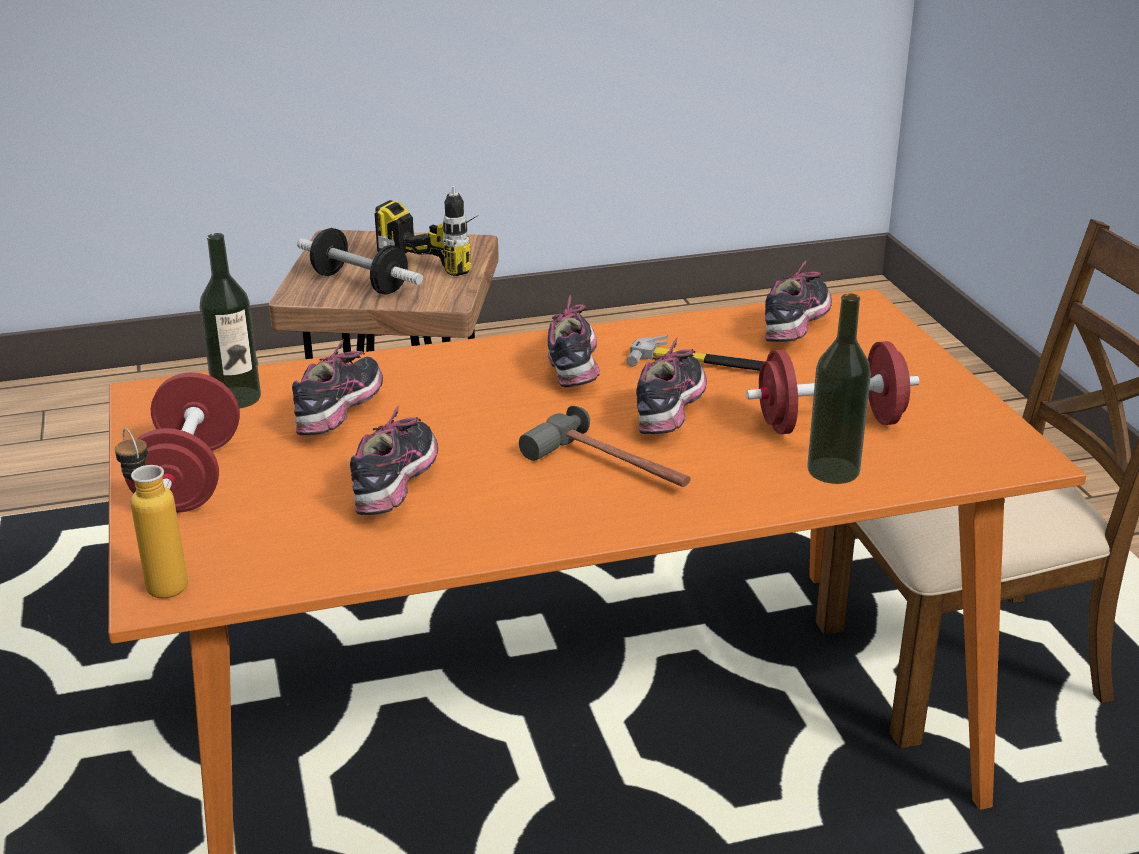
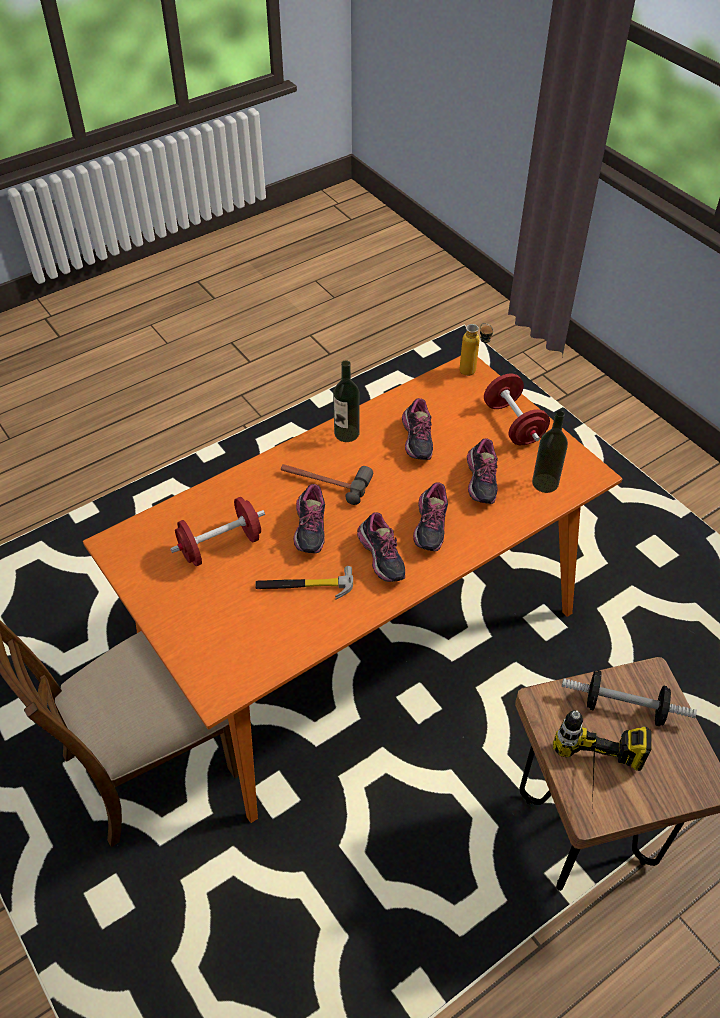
camera: 160 degrees right, 20 degrees up
shoe [765,260,832,342] -> shoe moved to [413,482,448,551]
bottle [807,293,871,484] -> bottle moved to [333,360,360,442]

